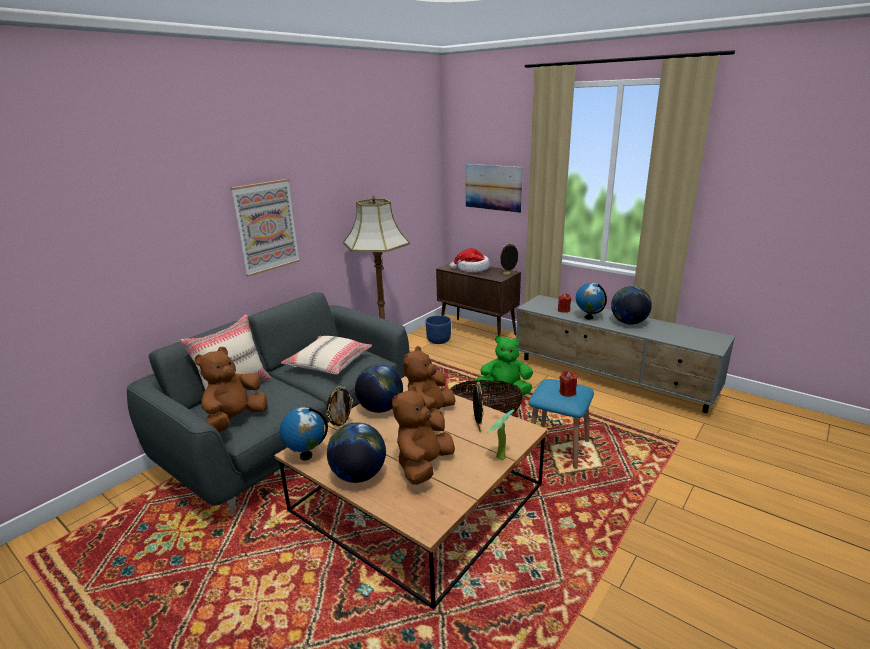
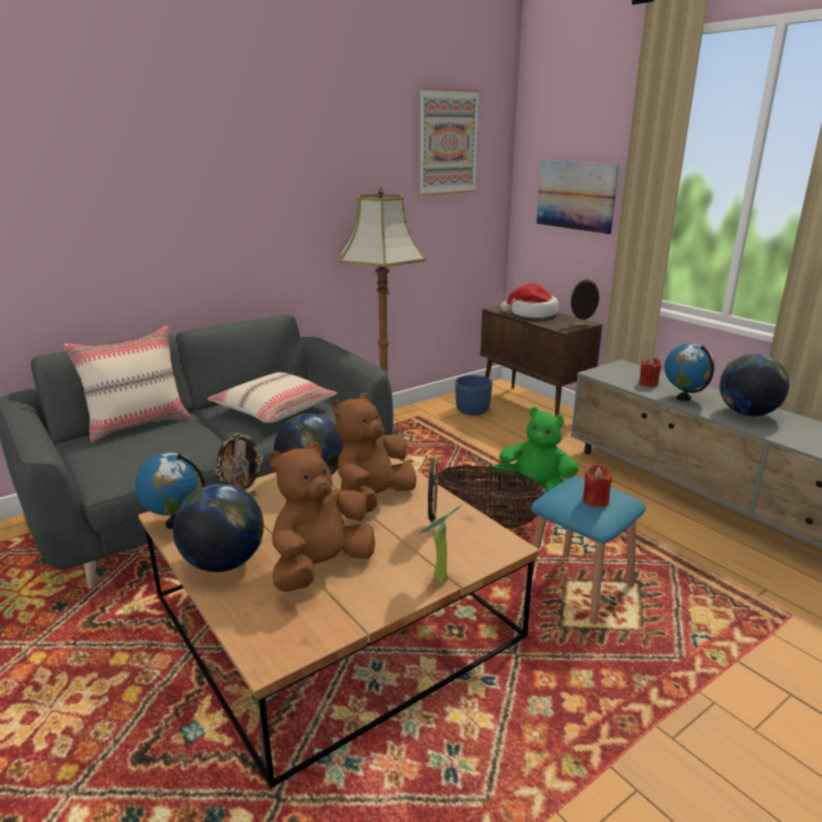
camera: 15 degrees right, 0 degrees up
brown plush toy [195,347,268,432] -> none
picture [231,179,300,277] -> picture moved to [419,87,480,196]

